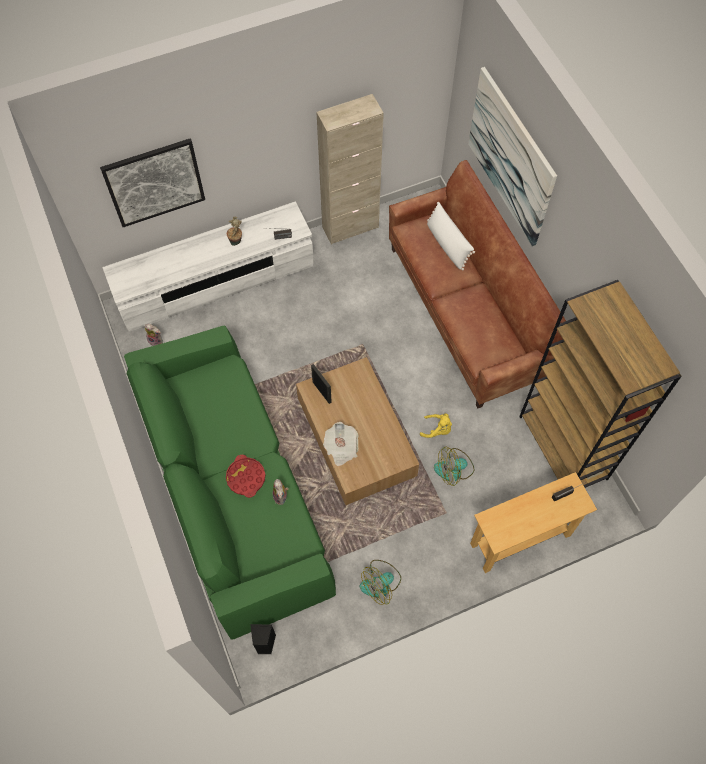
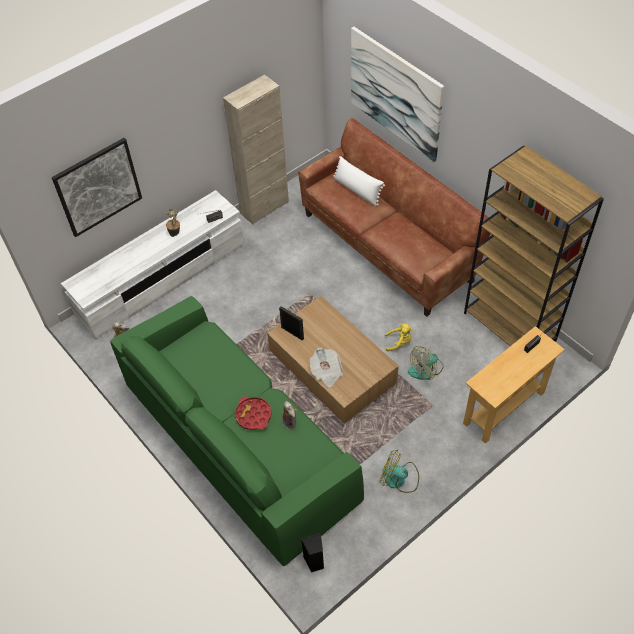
camera: 15 degrees left, 10 degrees down
fan [360,560,401,605] -> fan turned 75 degrees clockwise [379,450,419,493]

